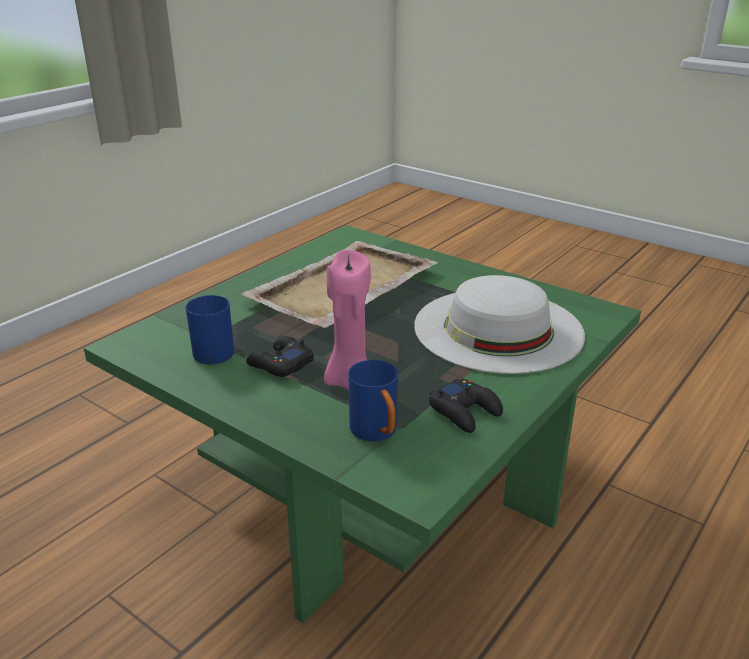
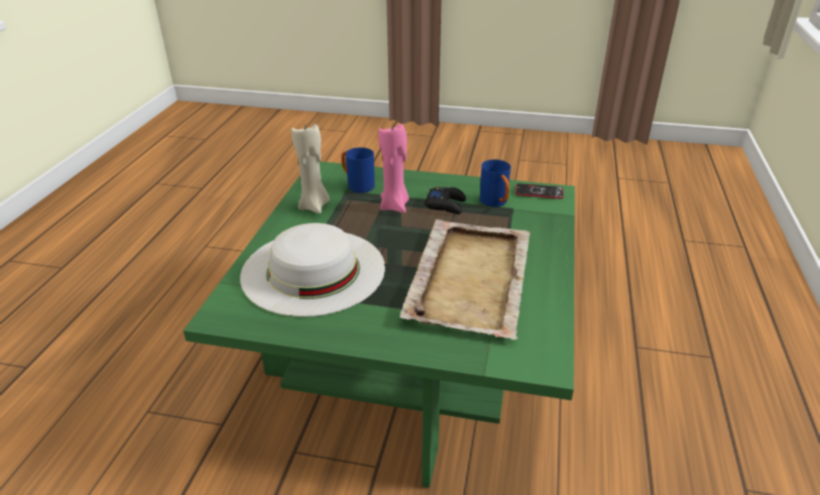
camera: 155 degrees right, 5 degrees up
black game controller [429,379,503,433] -> beige candle [291,124,330,214]
none -> phone [515,183,564,199]

